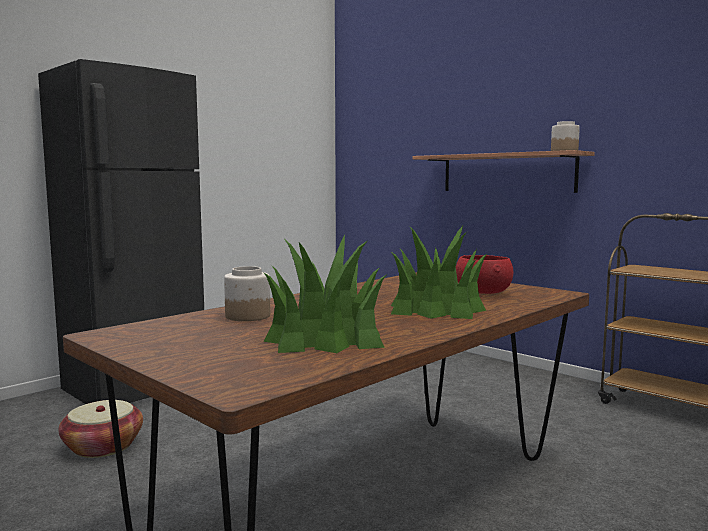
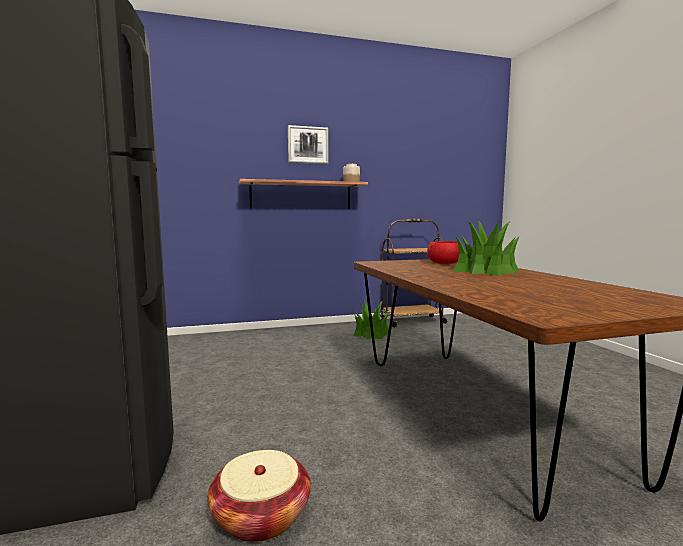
camera: 60 degrees left, 0 degrees up
jar [224,266,270,321] -> none
potted plant [263,235,386,353] -> potted plant moved to [353,300,390,339]
none -> picture [288,125,329,164]

